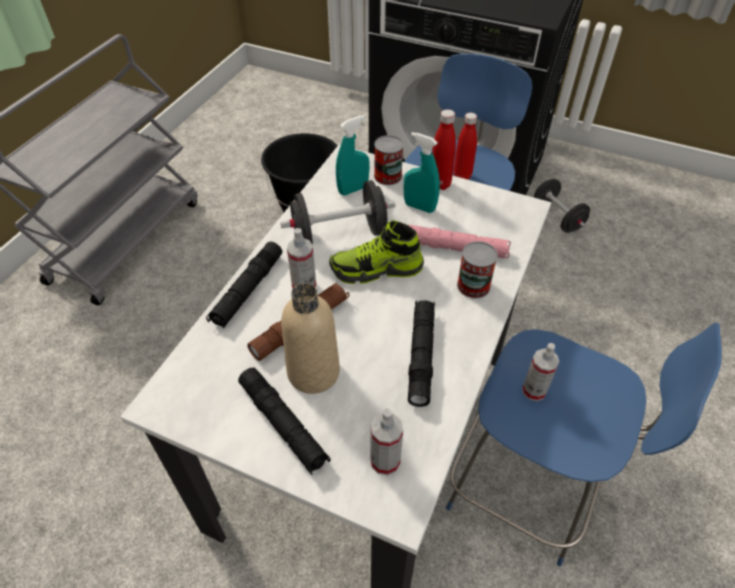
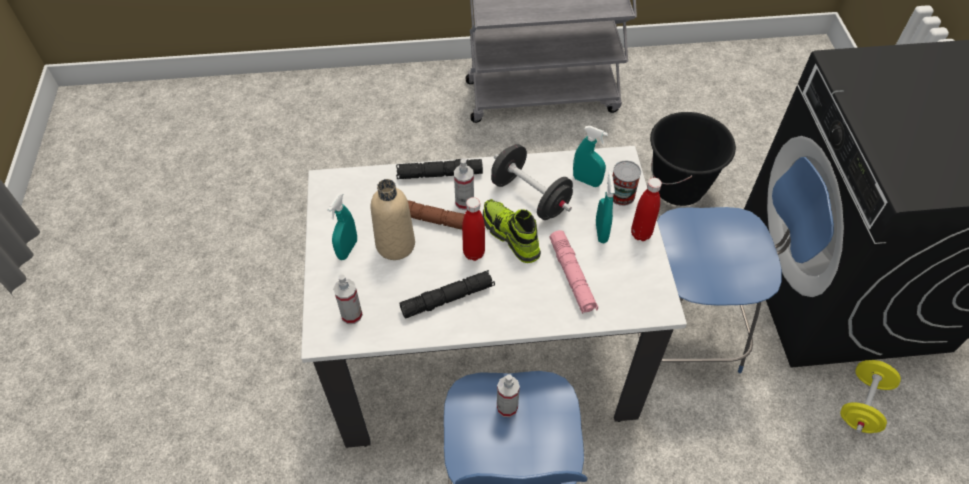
camera: 60 degrees right, 5 degrees up
black flashlight [238,367,331,475] -> turquoise spray bottle [328,193,357,260]
red bottle [454,113,477,179] -> red bottle moved to [462,197,485,261]
can [457,241,498,299] -> none
black dumbbell [534,179,590,233] -> yellow dumbbell [840,360,901,433]

